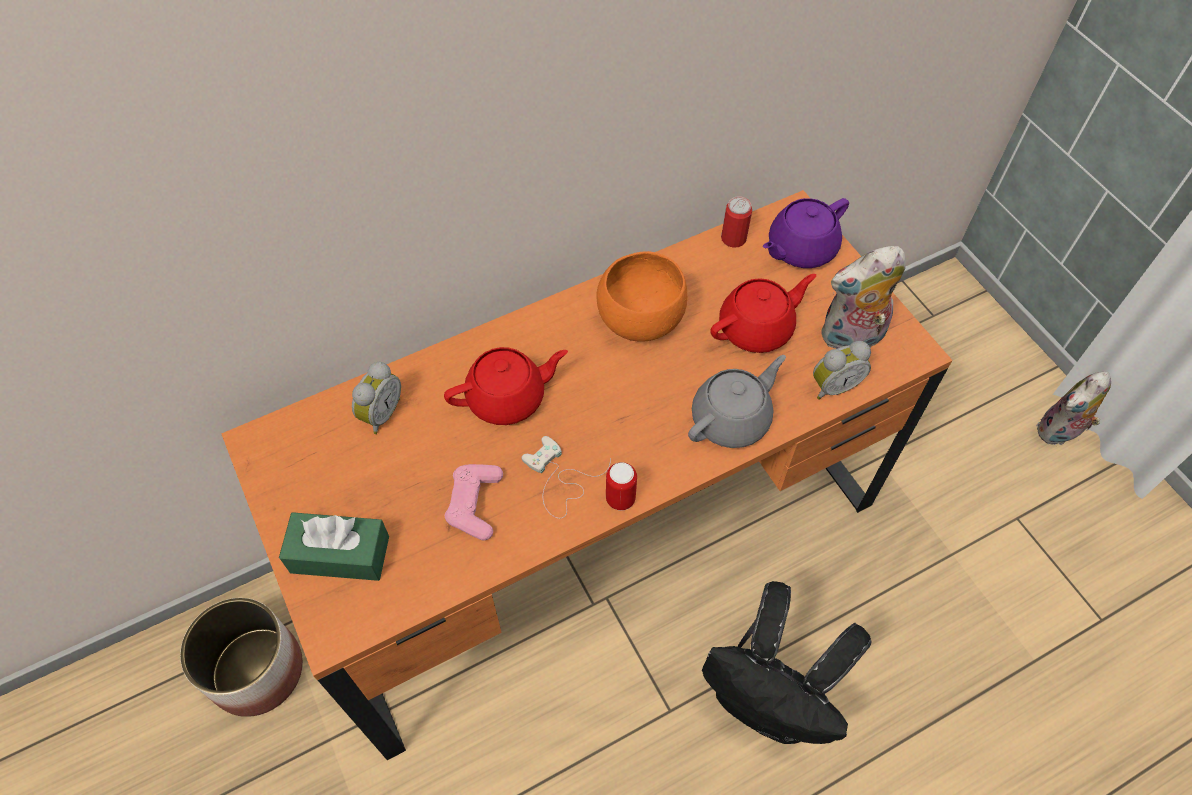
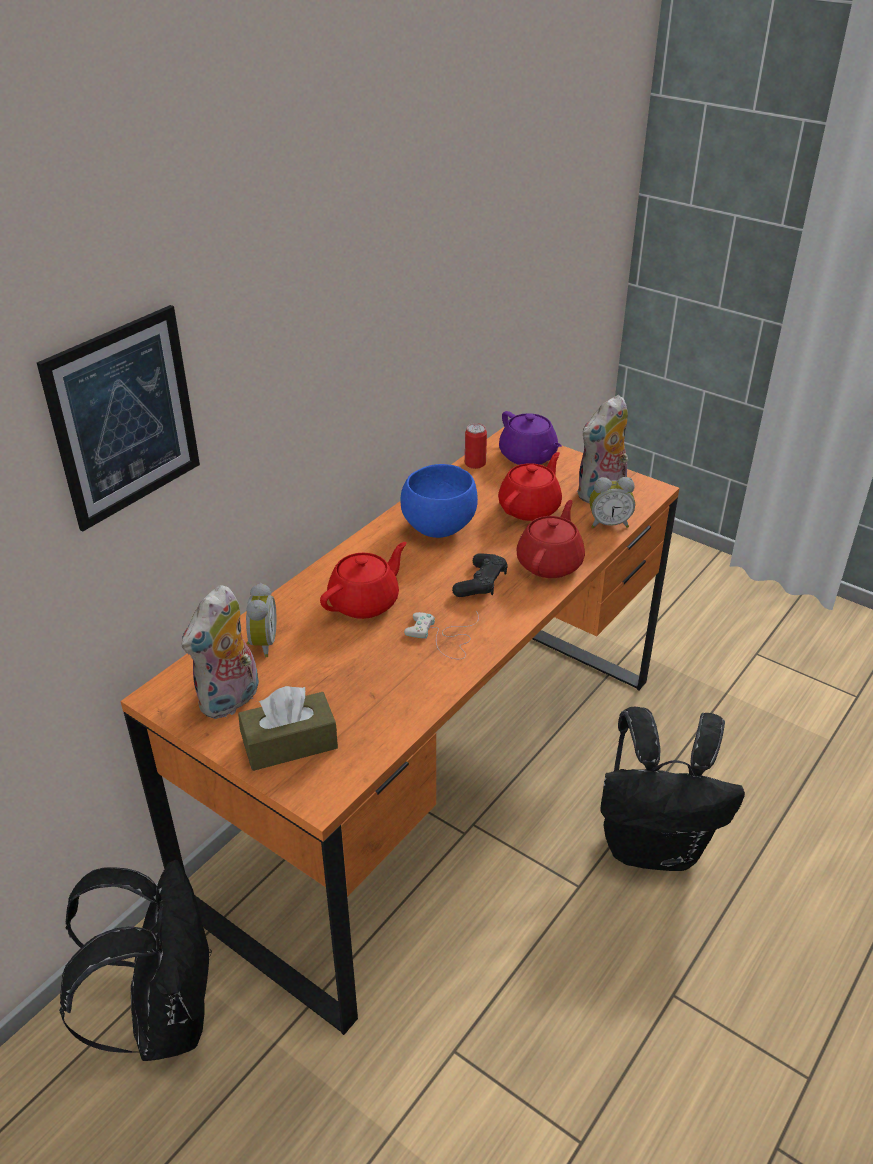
camera: 25 degrees left, 20 degrees down
planter [180,598,303,717] -> black backpack [59,860,212,1061]
green tissue box [279,512,389,581] -> brown tissue box [238,686,338,771]
pink game controller [445,464,503,541] -> none
orange bowl [597,251,687,342] -> blue bowl [400,464,478,538]
can [606,462,637,511] -> none
grey teapot [688,355,786,448] -> red teapot [516,500,585,578]
purple teapot [763,198,849,268] -> purple teapot turned 60 degrees counterclockwise [499,411,562,465]
alarm clock [813,341,871,400] -> alarm clock turned 45 degrees clockwise [589,477,635,528]
plush toy [1036,371,1111,445] -> plush toy moved to [182,585,259,719]
none -> picture [37,305,200,531]
none -> black game controller [452,553,508,597]

